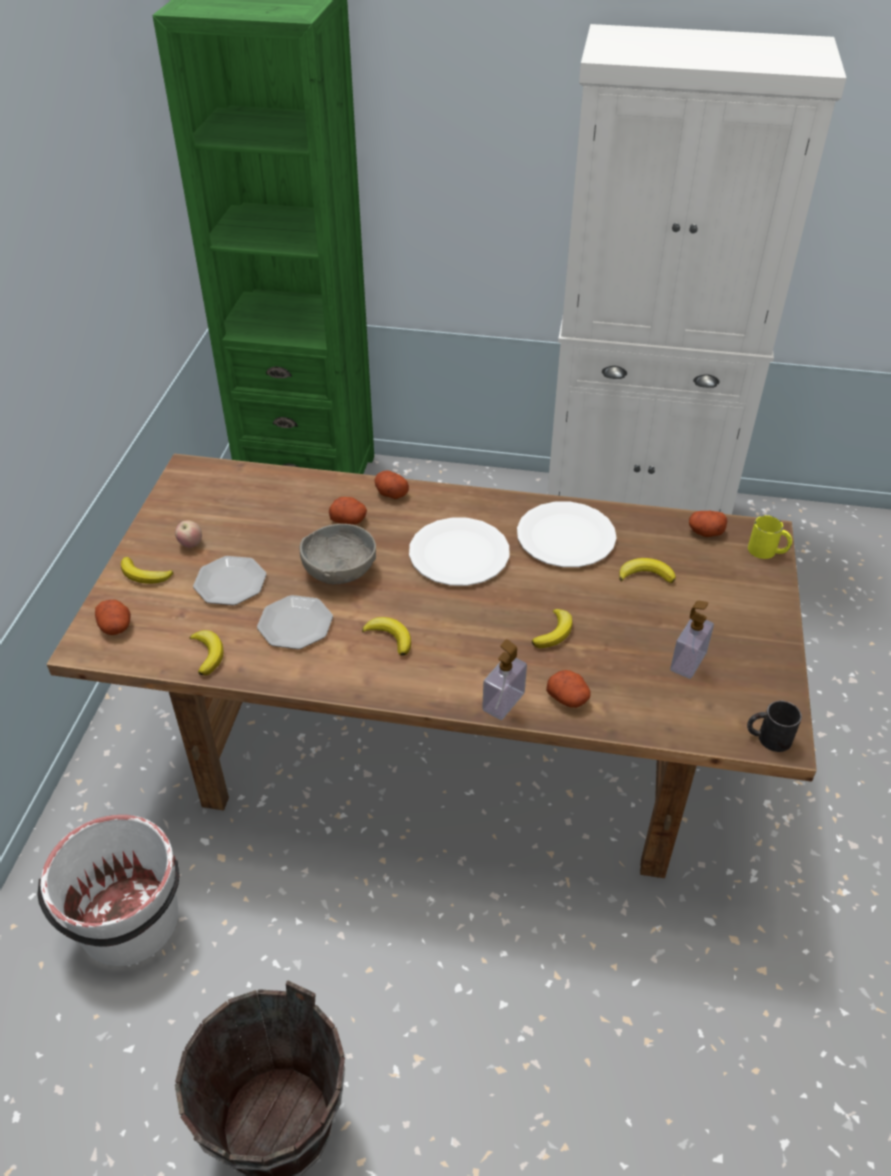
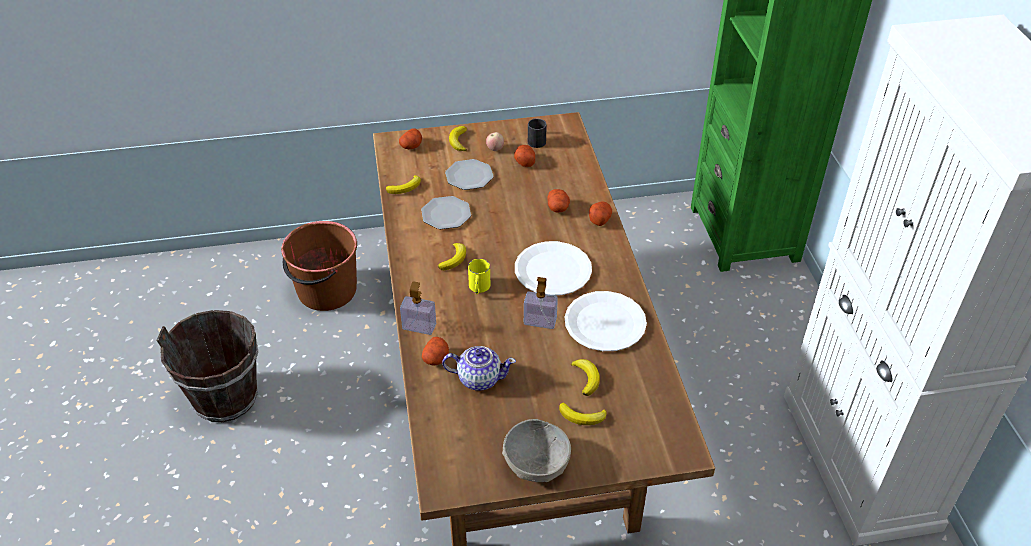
camera: 70 degrees right, 0 degrees up
white bucket [37,815,179,966] -> brown bucket [281,221,357,311]
grey bowl [300,524,376,585] -> grey bowl moved to [502,419,571,482]
banana [532,609,572,648] -> banana moved to [559,403,607,425]
soap dispenser [670,601,714,679] -> soap dispenser moved to [524,277,558,329]
potato [689,511,727,537] -> potato moved to [514,145,535,167]
black mug [747,700,802,752] -> black mug moved to [528,118,547,148]
yellow mug [748,515,792,559] -> yellow mug moved to [468,259,490,294]
none -> teapot [442,346,516,391]

